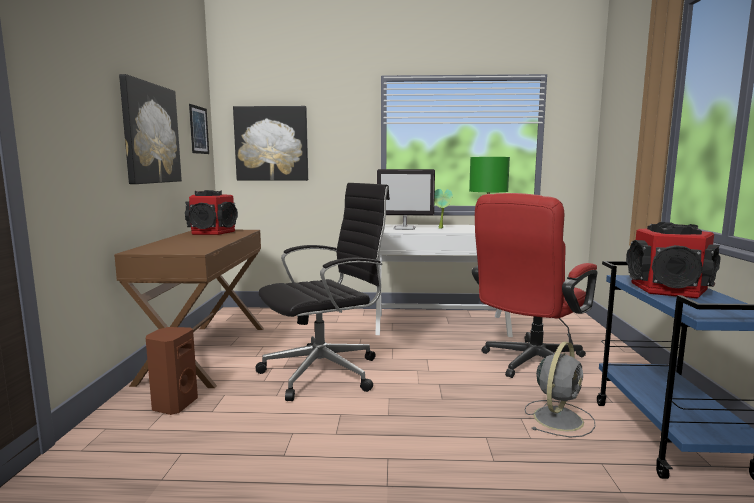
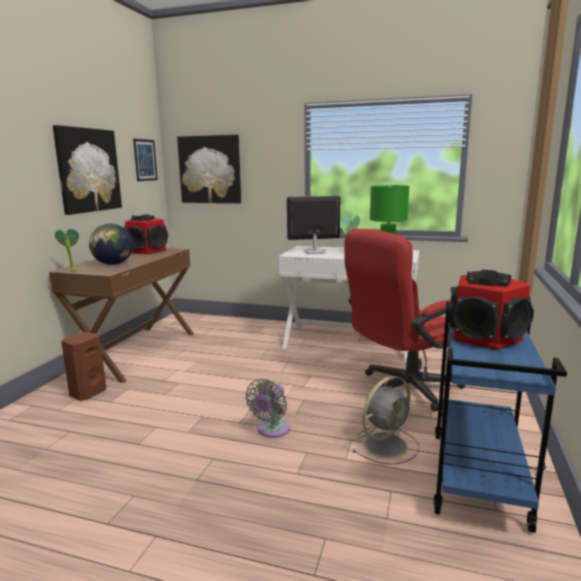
camera: 15 degrees right, 5 degrees up
black office chair [256,183,390,401] -> none
monitor [377,169,435,230] -> monitor turned 150 degrees clockwise [287,196,340,254]
none -> potted plant [55,229,79,272]
none -> globe [89,224,133,265]
none -> grey fan [245,379,290,438]

